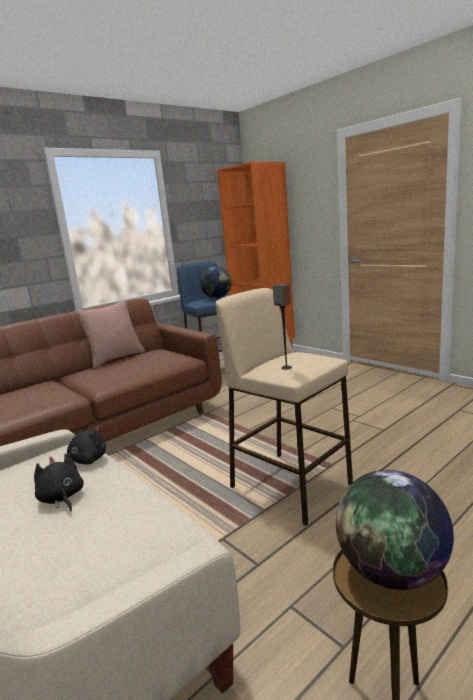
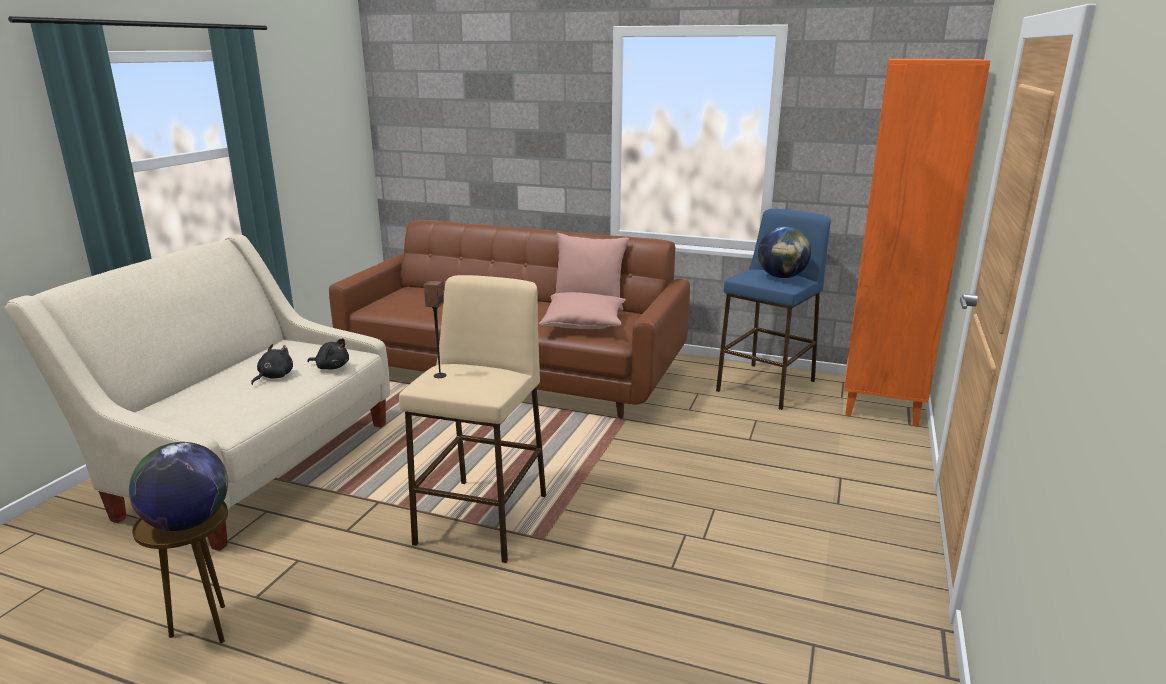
camera: 60 degrees right, 5 degrees up
none -> pink pillow [539,292,626,329]

